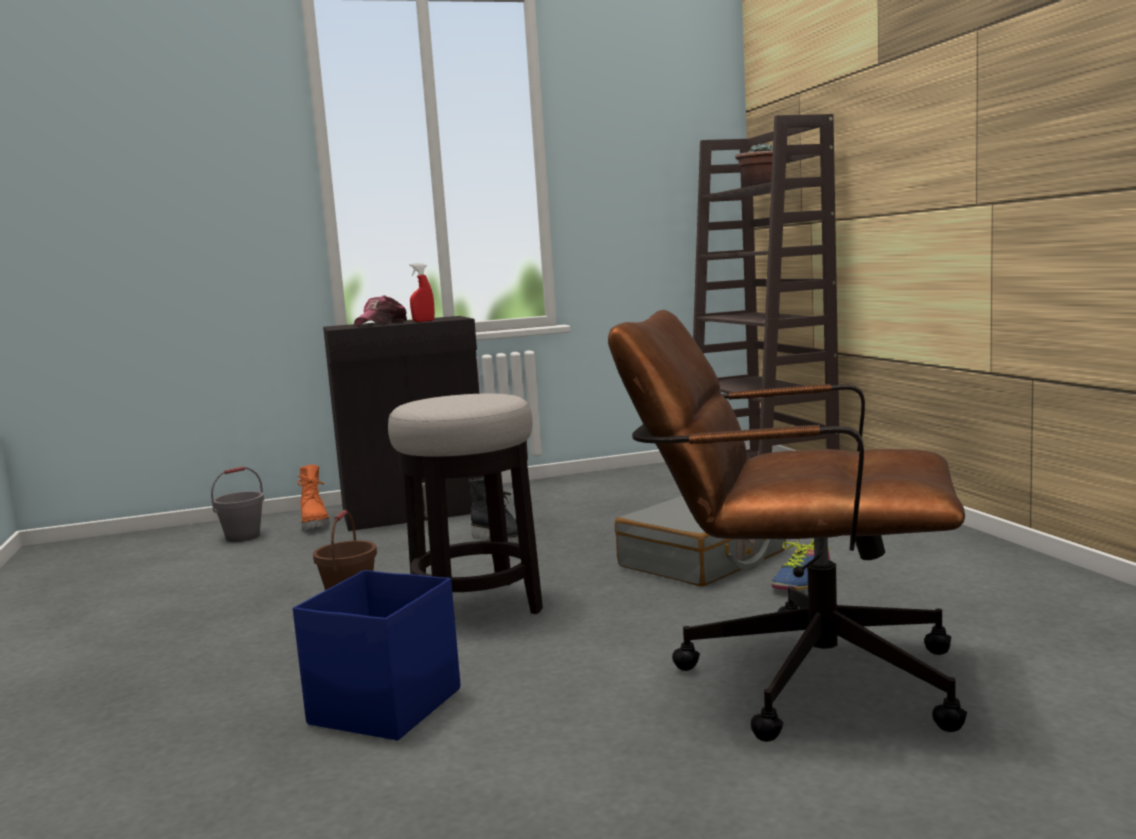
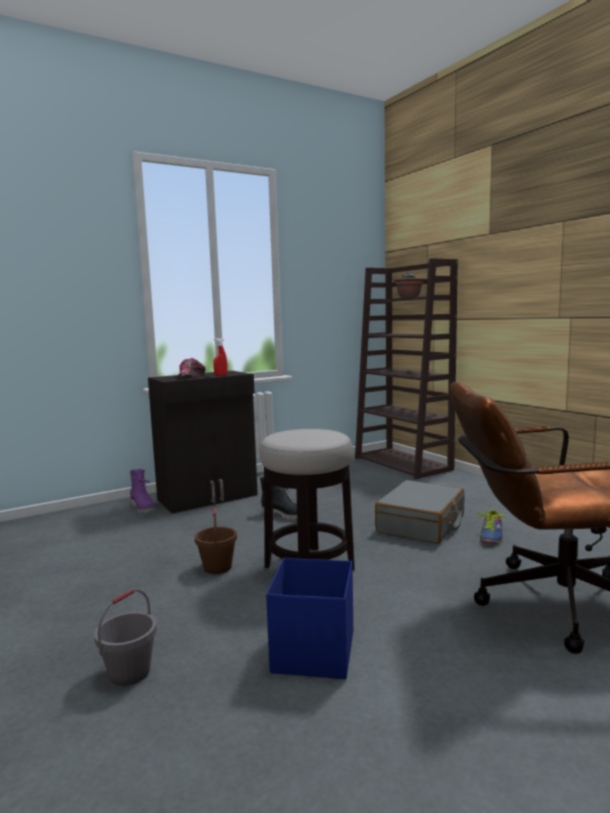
camera: 15 degrees left, 0 degrees up
grey bucket [211,466,264,542] -> grey bucket moved to [94,589,157,686]
orange boot [297,465,330,530] -> purple boot [130,469,156,514]

